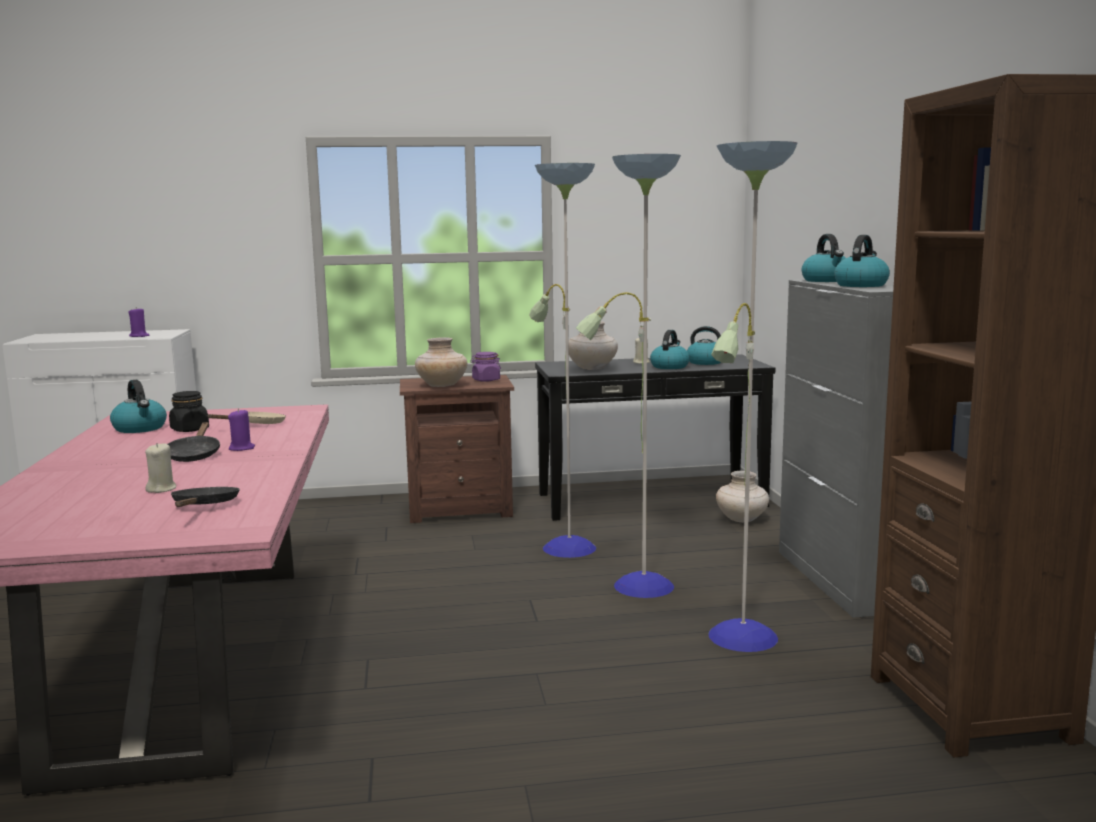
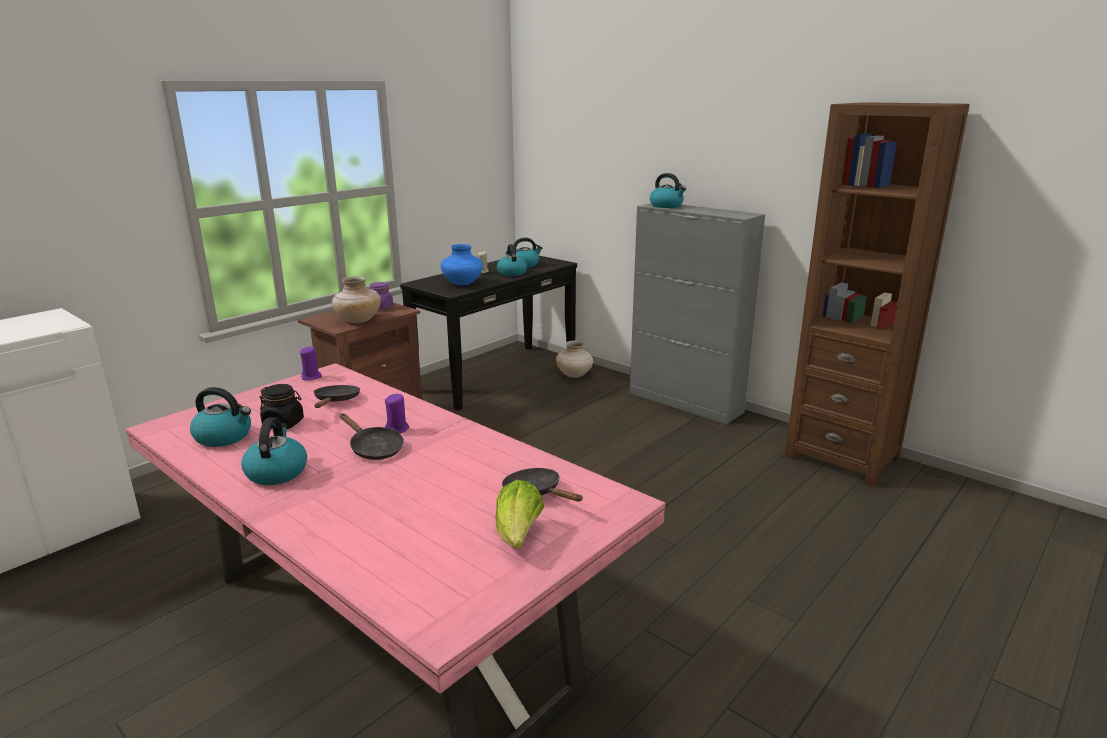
camera: 40 degrees left, 10 degrees up
purple candle [128,309,150,337] -> purple candle moved to [300,346,322,380]
beige candle [145,443,176,493] -> none
beige frying pan [207,411,286,424] -> black frying pan [314,385,360,408]
floor lamp [529,141,798,652] -> none
beige vase [569,321,618,370] -> blue vase [441,244,483,286]
kettle [834,235,890,287] -> kettle moved to [241,417,307,485]
none -> lettuce [495,480,544,548]

